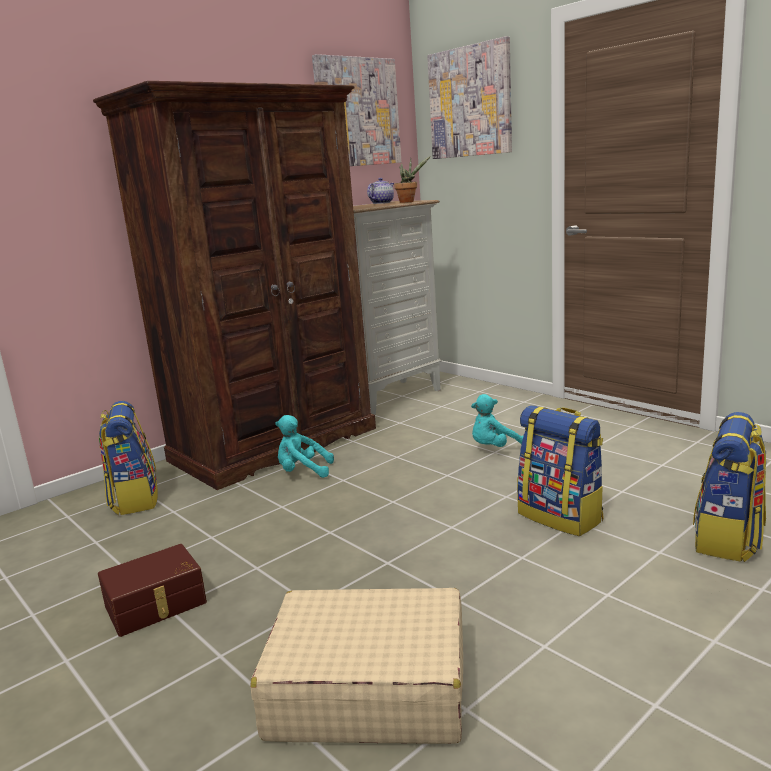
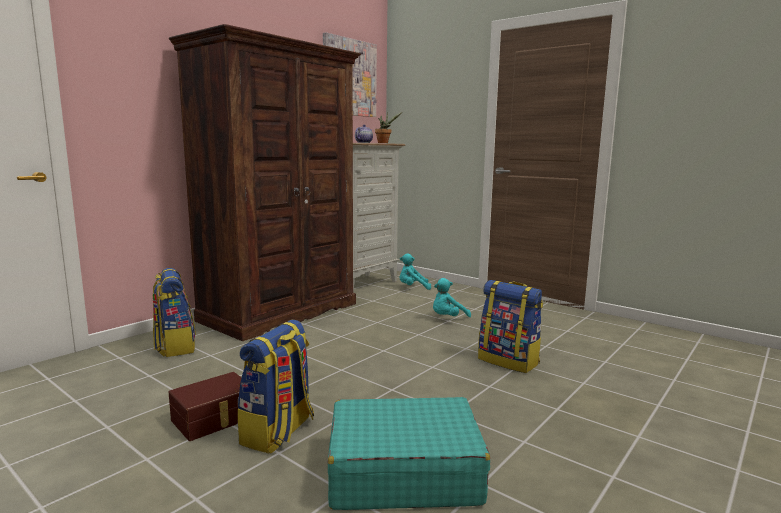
camera: 10 degrees left, 5 degrees down
beige suitcase [250,588,463,744] -> turquoise suitcase [328,397,490,510]
turquoise plush toy [275,415,334,478] -> turquoise plush toy moved to [400,253,431,290]
picture [427,36,512,159] -> none
backpack [693,412,767,562] -> backpack moved to [238,320,314,454]

